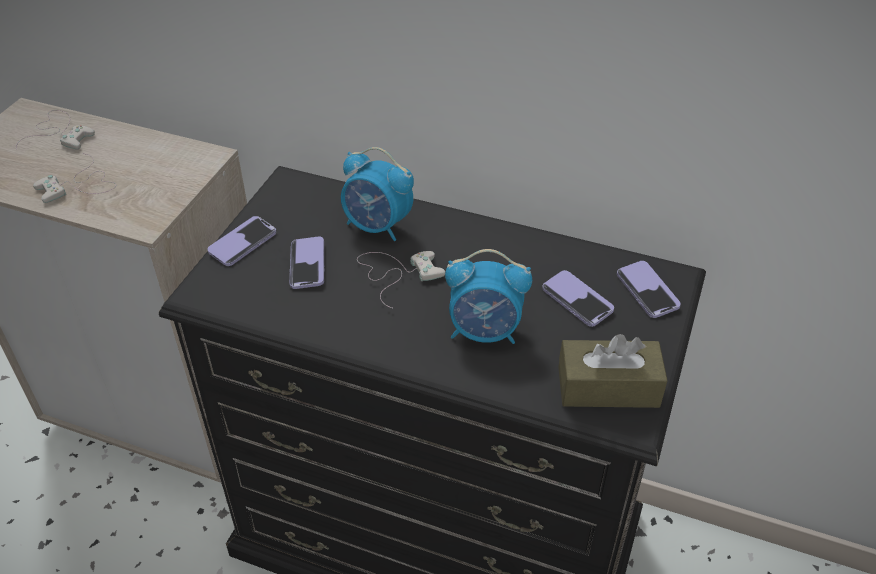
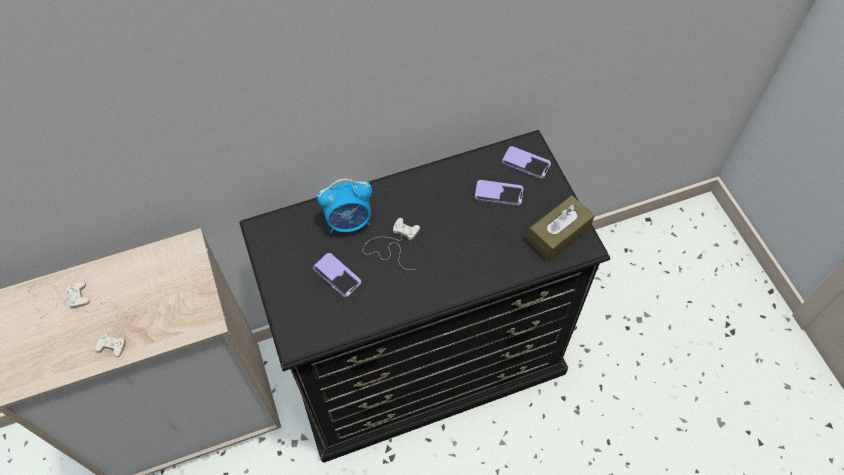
camera: 40 degrees left, 15 degrees up
phone [208,216,276,266] -> none
alarm clock [445,249,532,344] -> none

